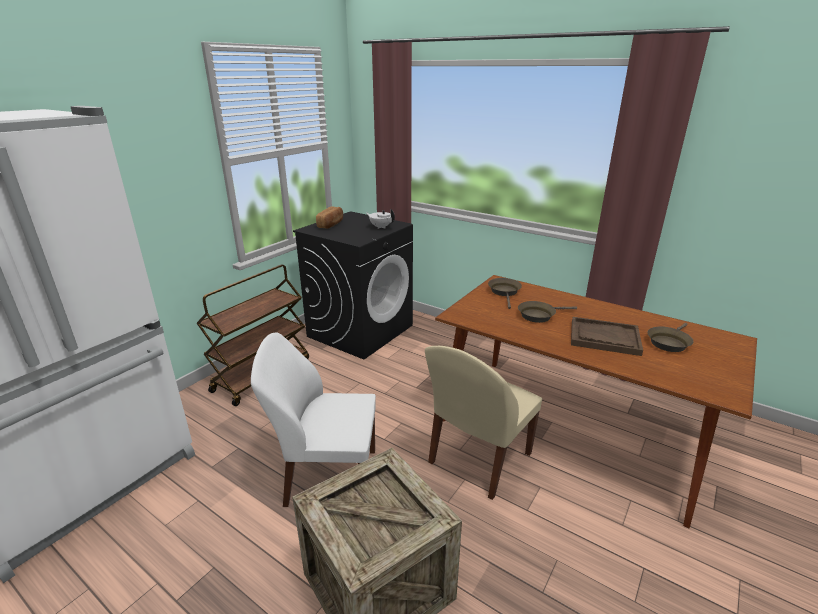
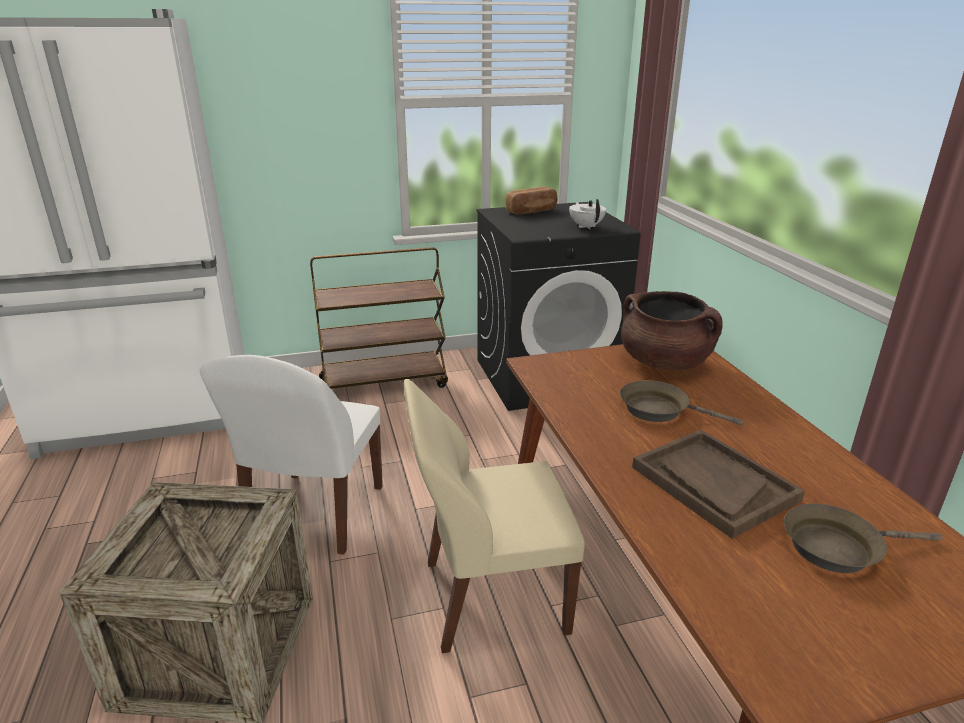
camera: 40 degrees right, 0 degrees up
white chair [251,333,376,507] -> white chair turned 120 degrees counterclockwise [200,355,383,555]
brown frying pan [488,278,522,309] -> brown cooking pot [621,291,723,370]

